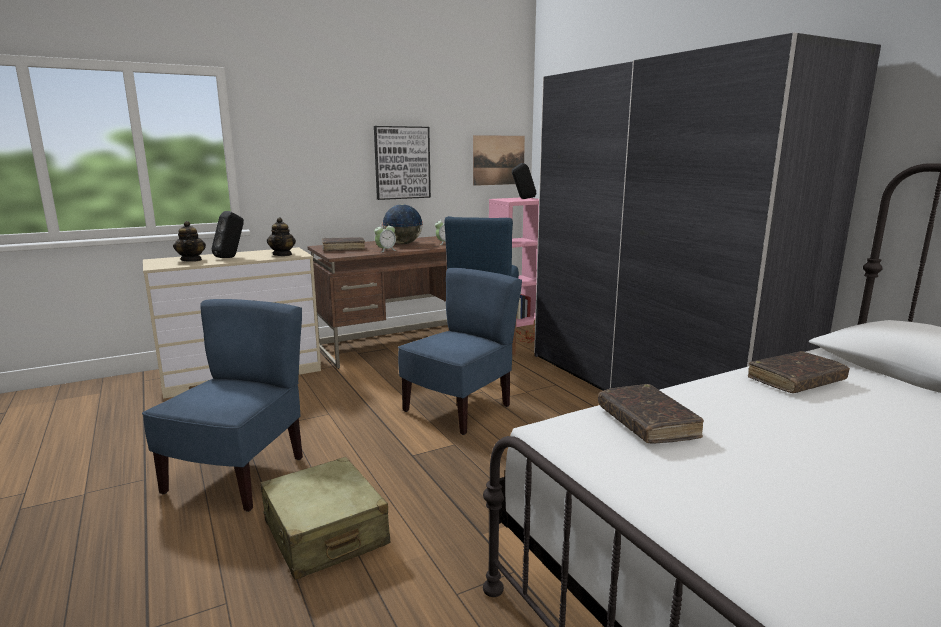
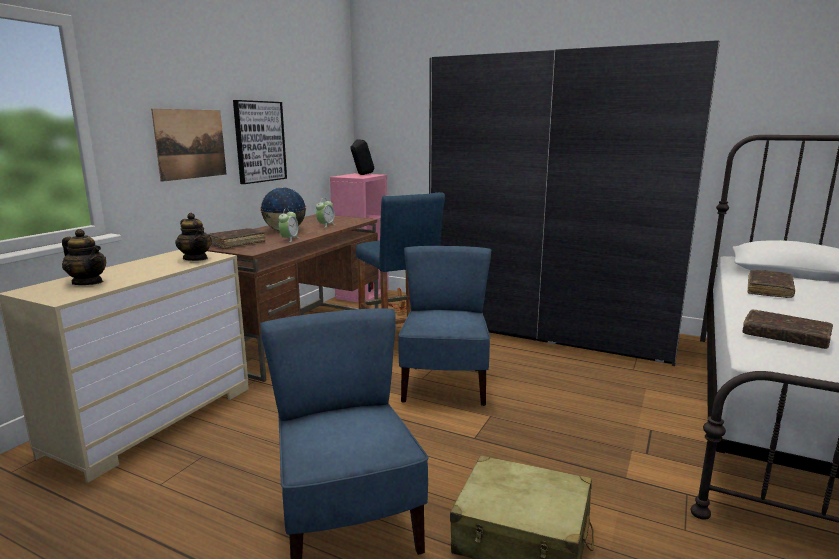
camera: 35 degrees left, 0 degrees up
black speaker [211,211,244,258] -> none
picture [473,135,525,186] -> picture moved to [151,109,227,182]

